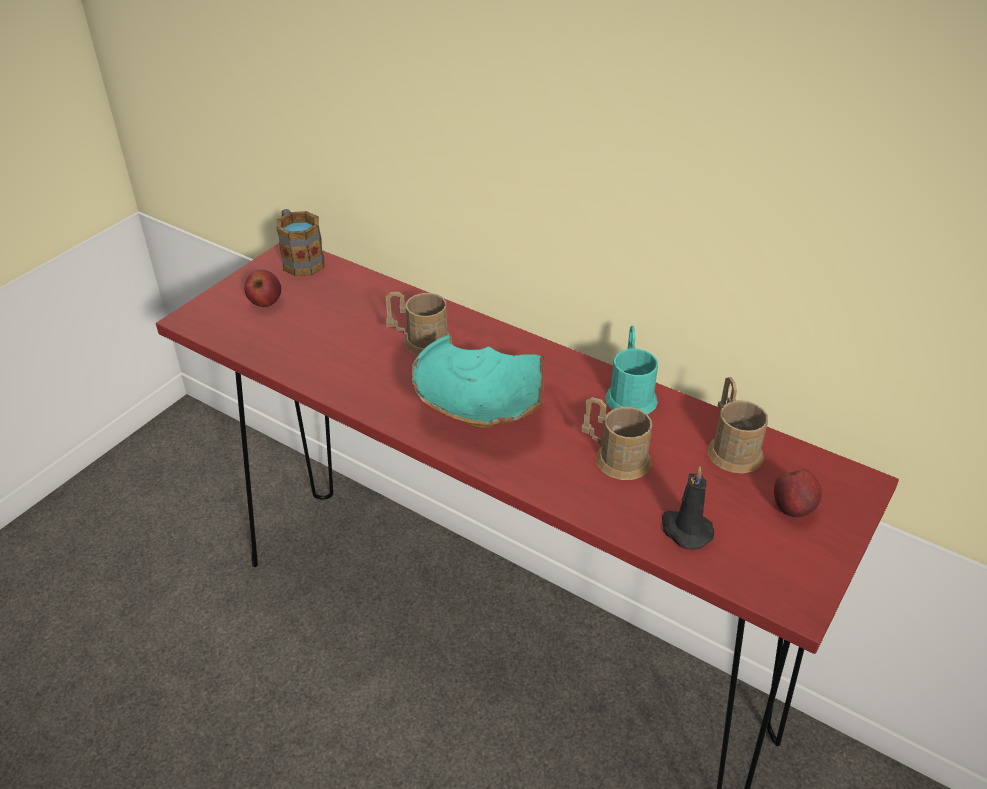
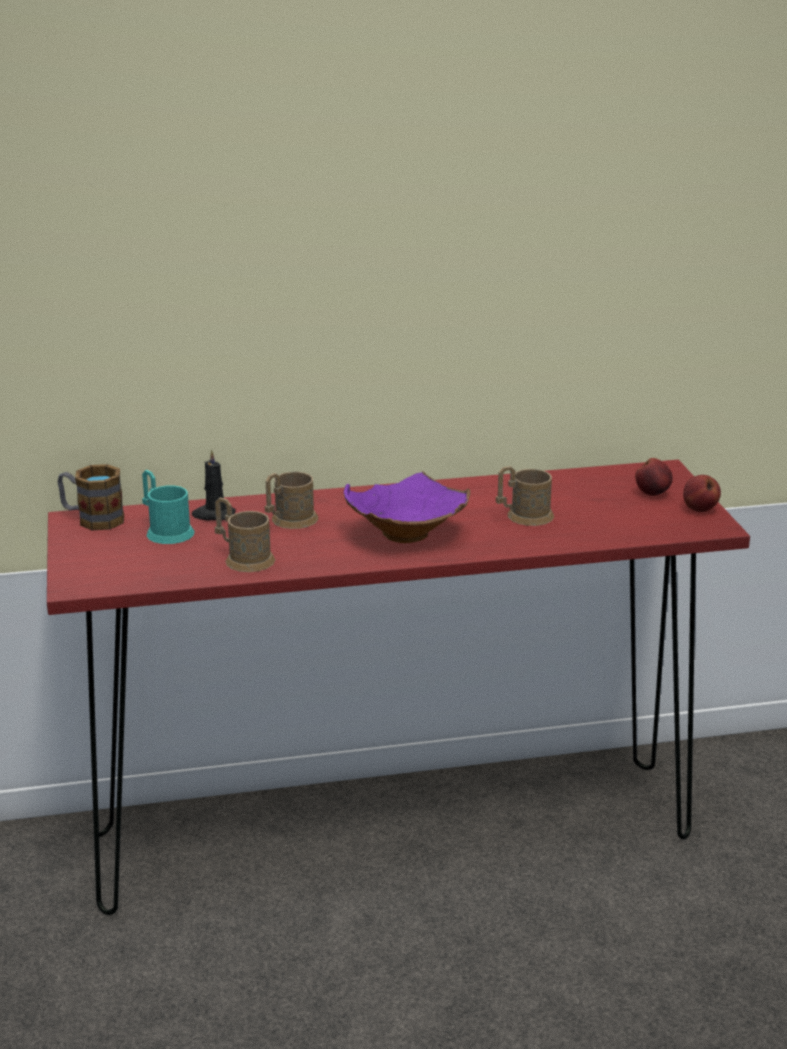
camera: 45 degrees left, 15 degrees down
apple [244,270,281,307] -> apple moved to [683,475,721,512]
turquoise bowl [411,335,544,429] -> purple bowl [344,471,470,543]
turquoise mug [605,326,658,414] -> turquoise mug moved to [142,470,195,544]
black candle [662,466,714,550] -> black candle moved to [192,449,236,521]
brown mug [708,377,768,474] -> brown mug moved to [215,497,275,572]

